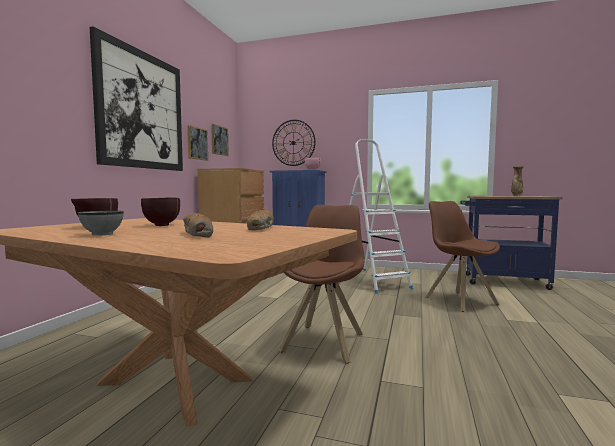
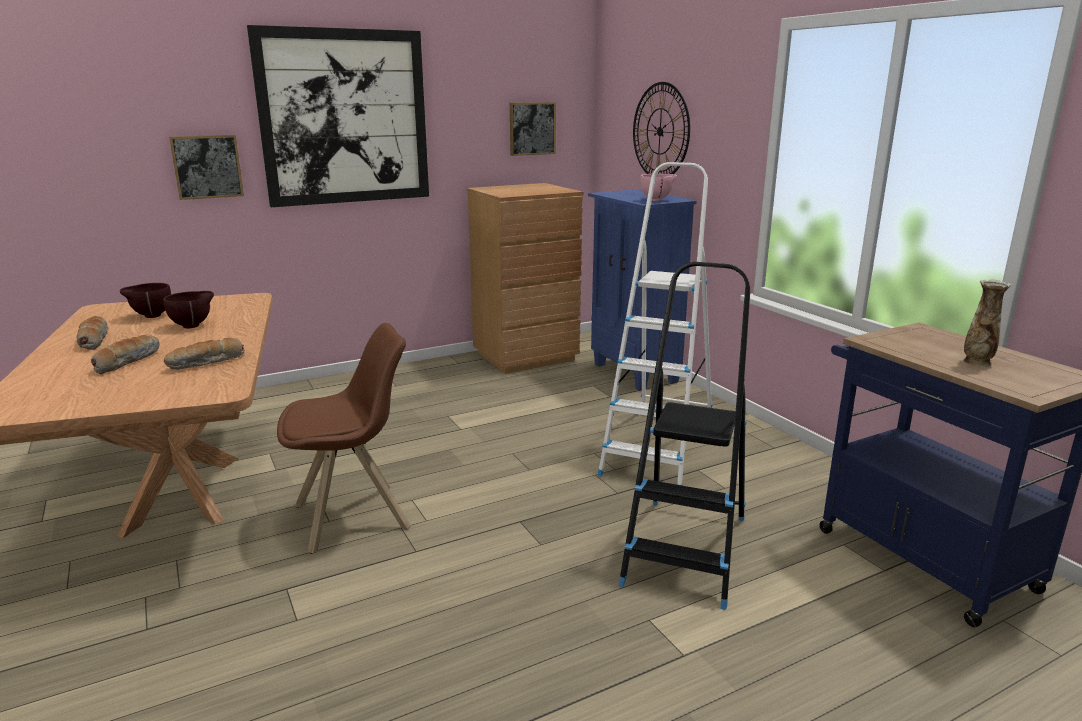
camera: 45 degrees right, 15 degrees up
grey bowl [78,211,124,236] -> bread [77,316,109,350]
picture [187,125,208,161] -> picture moved to [169,135,244,200]
brown chair [425,201,500,312] -> black step ladder [619,262,750,610]

